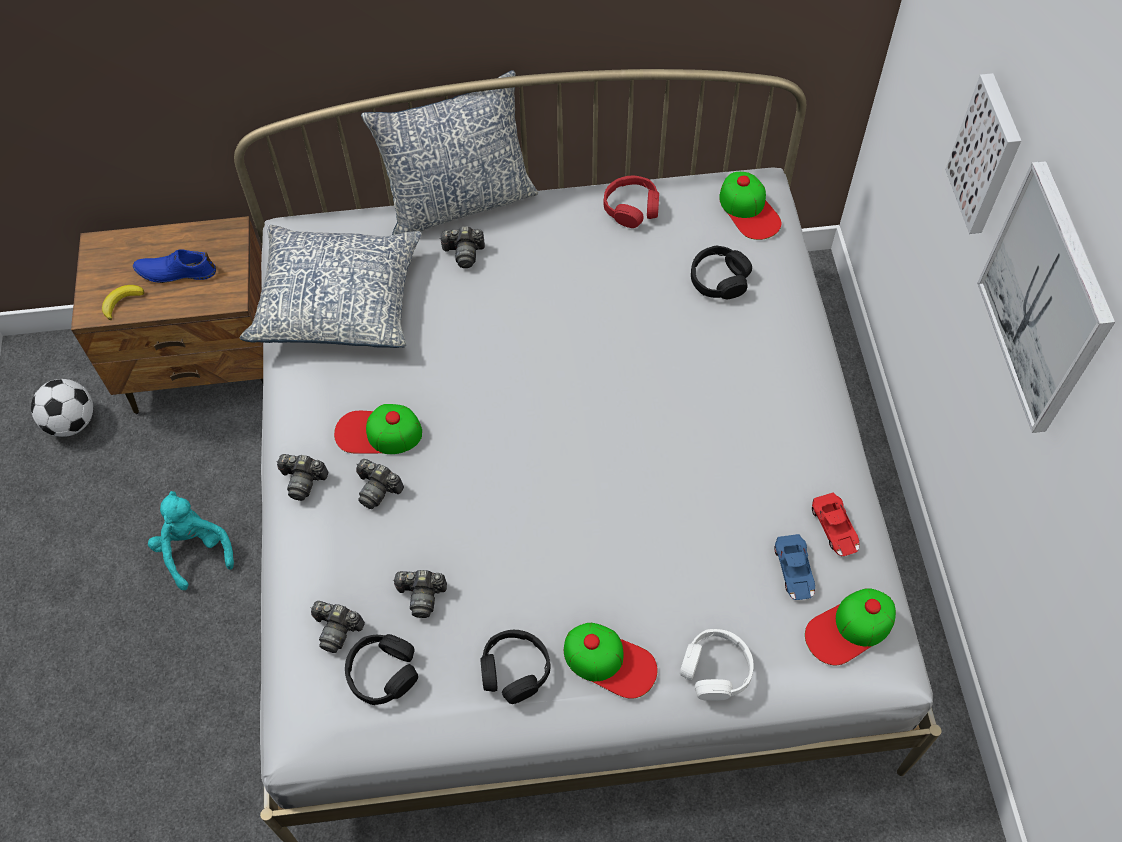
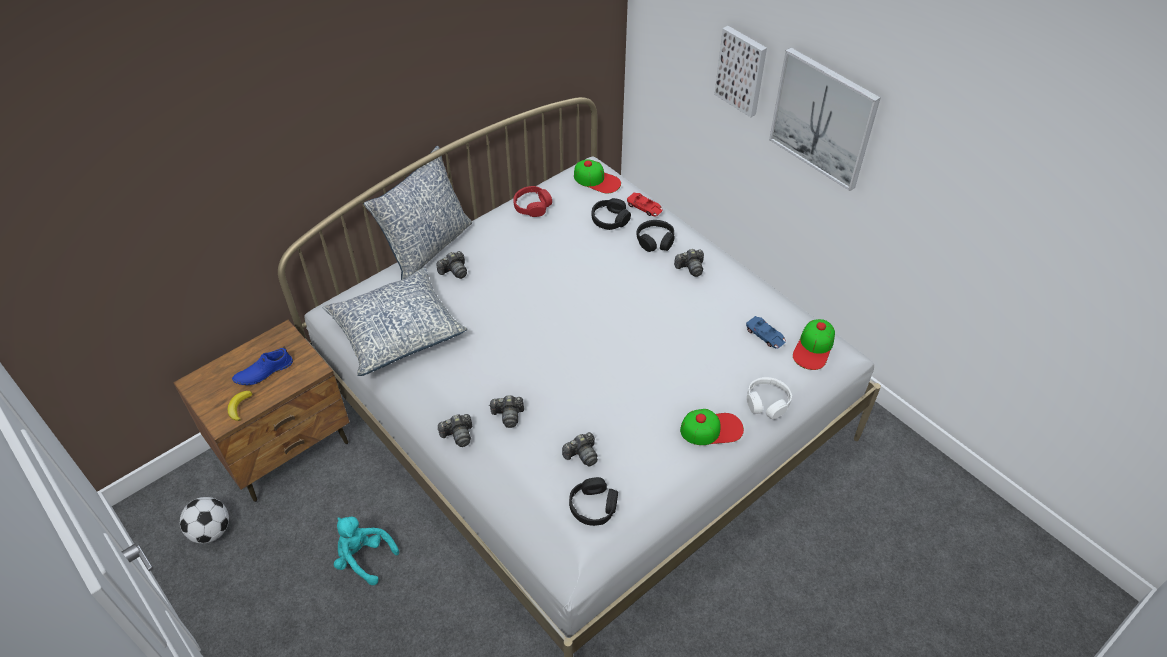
camera: 35 degrees left, 10 degrees down
camera [310,601,365,653] -> camera moved to [674,249,704,277]
cap [334,404,422,454] -> none
black headphones [480,630,550,704] -> black headphones moved to [636,220,675,252]
red toy car [812,492,860,556] -> red toy car moved to [627,192,663,217]

